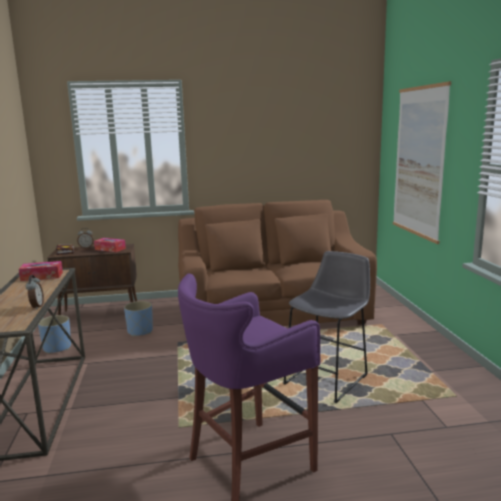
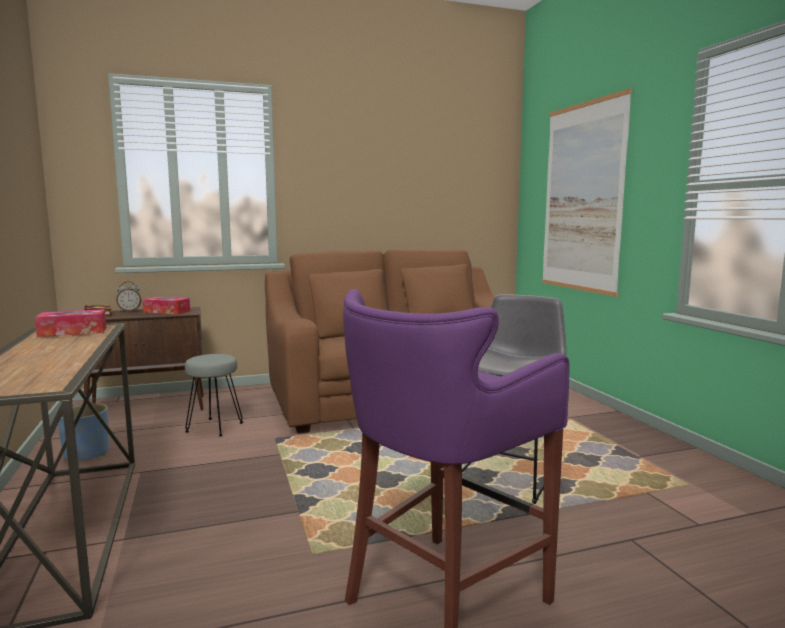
camera: 10 degrees left, 5 degrees down
alarm clock [26,275,44,310] -> none
blue planter [124,301,153,336] -> grey stool [185,354,244,437]

